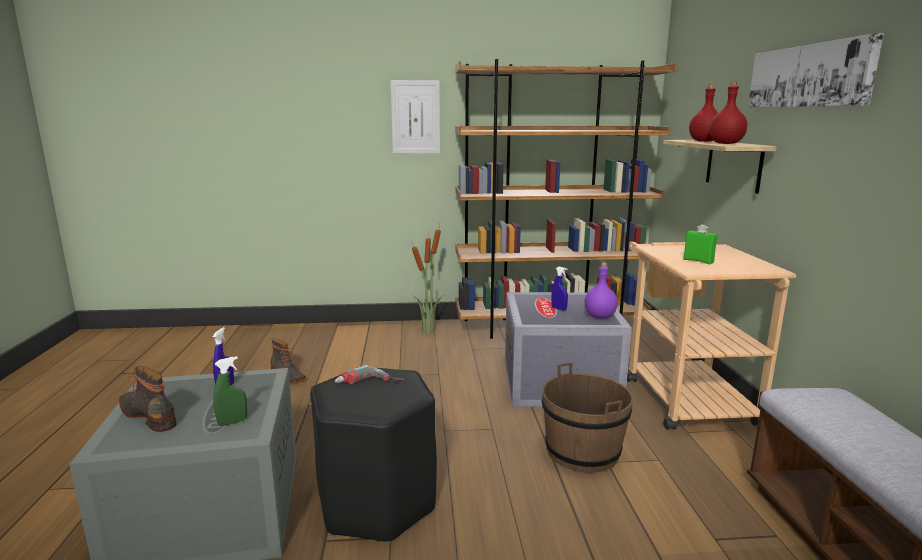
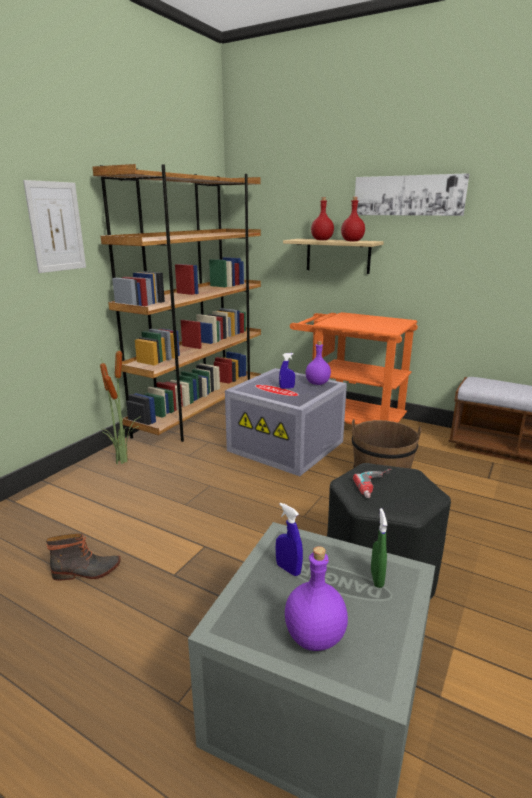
camera: 55 degrees left, 5 degrees up
boot [119,366,177,432] -> purple bottle [285,546,348,651]
beige cart [627,242,796,429] -> orange cart [290,312,418,424]
green bottle [683,225,717,264] -> none

